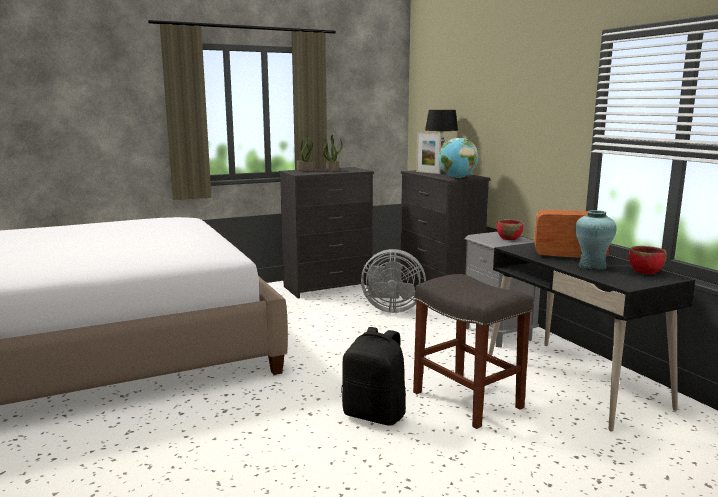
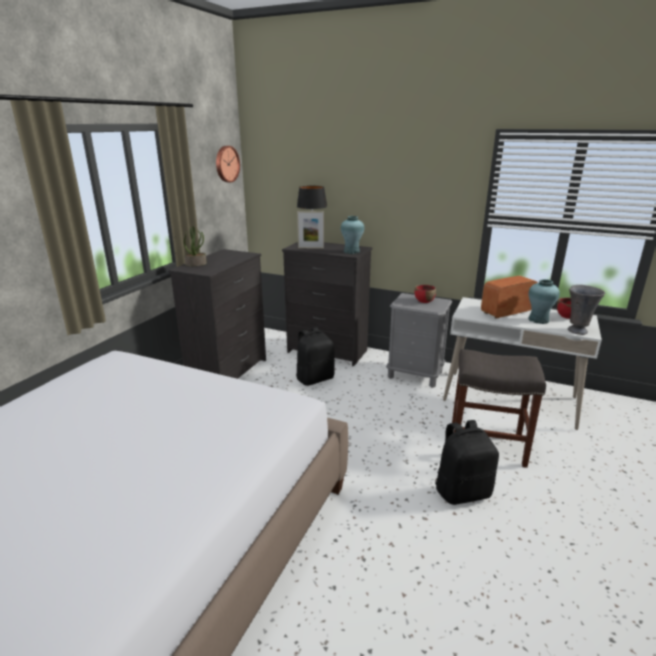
camera: 40 degrees left, 10 degrees up
potted plant [323,134,342,172] -> none
grey fan [361,249,426,313] -> black backpack [296,327,335,386]
globe [439,138,478,178] -> turquoise vase [341,216,364,254]
black desk [488,243,695,432] -> white desk [443,297,602,430]
none -> wall clock [216,146,240,183]
none -> grey vase [568,285,605,335]

